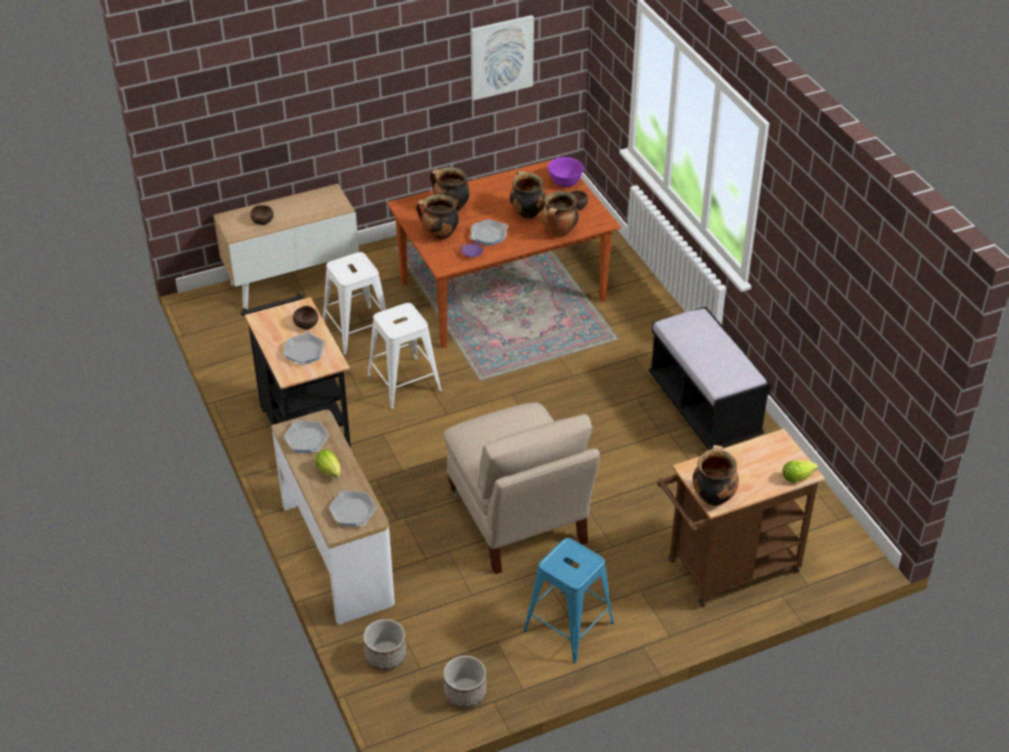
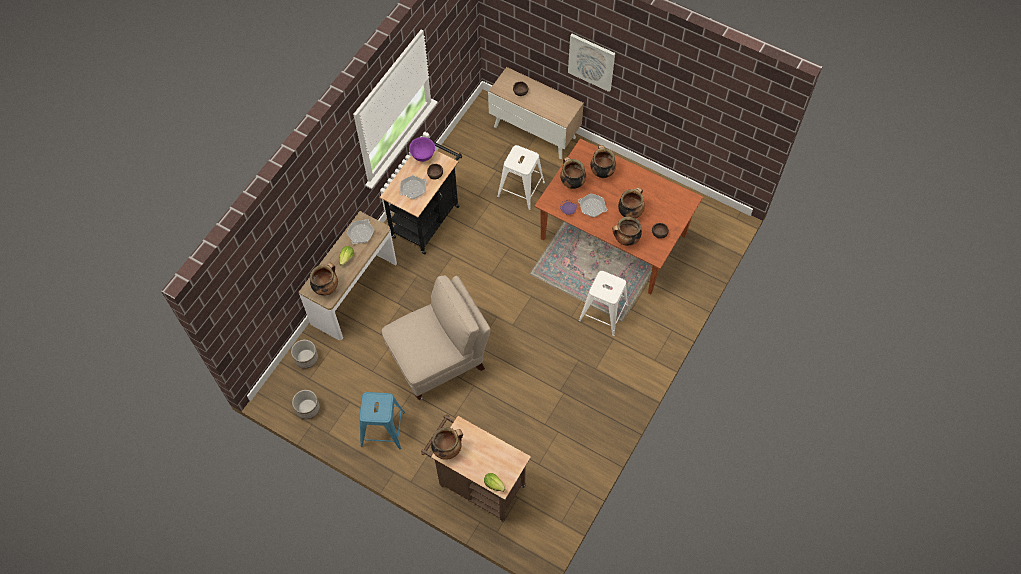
camera: 55 degrees right, 20 degrees up
frying pan [329,490,376,526] -> cooking pot [310,263,338,296]
white stool [367,303,442,409] -> white stool moved to [579,271,629,336]
beige chair [444,403,600,574] -> beige chair turned 150 degrees counterclockwise [382,275,490,400]
picture [471,15,534,100] -> picture moved to [568,34,615,92]
purple bowl [547,157,584,187] -> purple bowl moved to [409,137,435,162]
black bench [648,306,771,450] -> none

